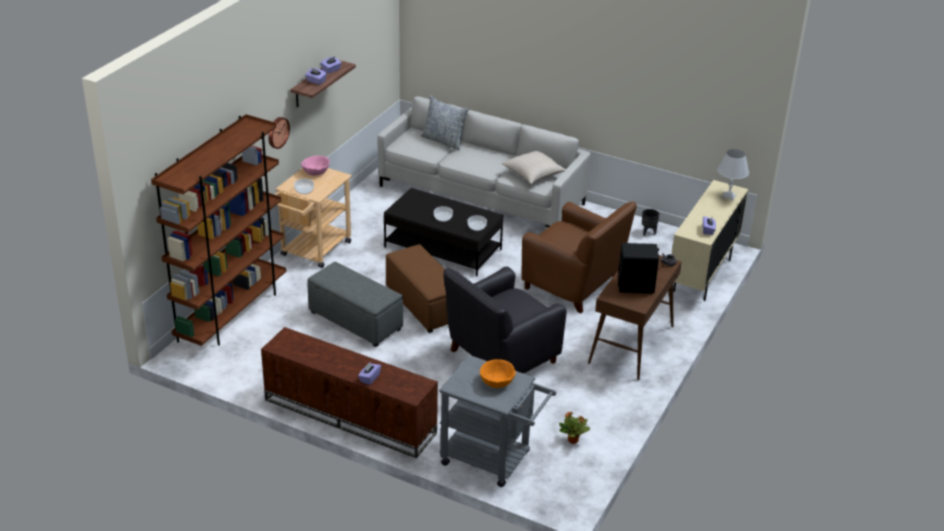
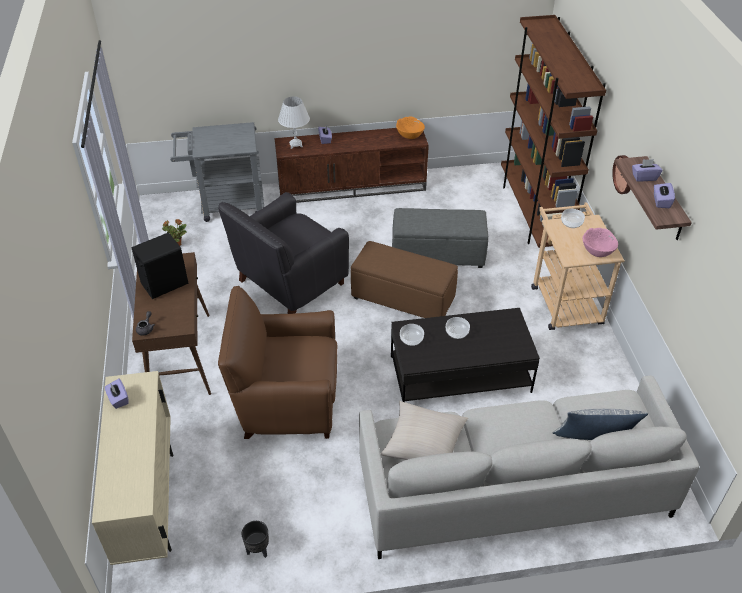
camera: 145 degrees right, 10 degrees up
black armchair [443,267,566,374] -> black armchair turned 150 degrees counterclockwise [218,192,349,314]
orange bowl [480,359,516,388] -> orange bowl moved to [396,117,425,139]
white table lamp [717,149,749,201] -> white table lamp moved to [278,97,310,149]

